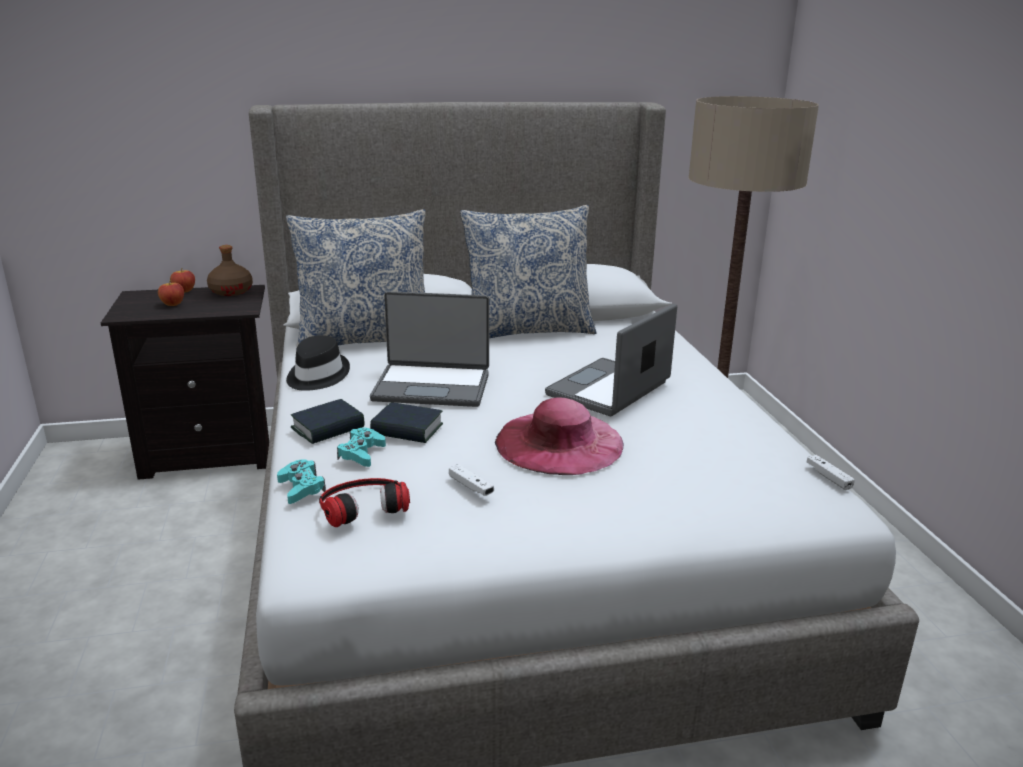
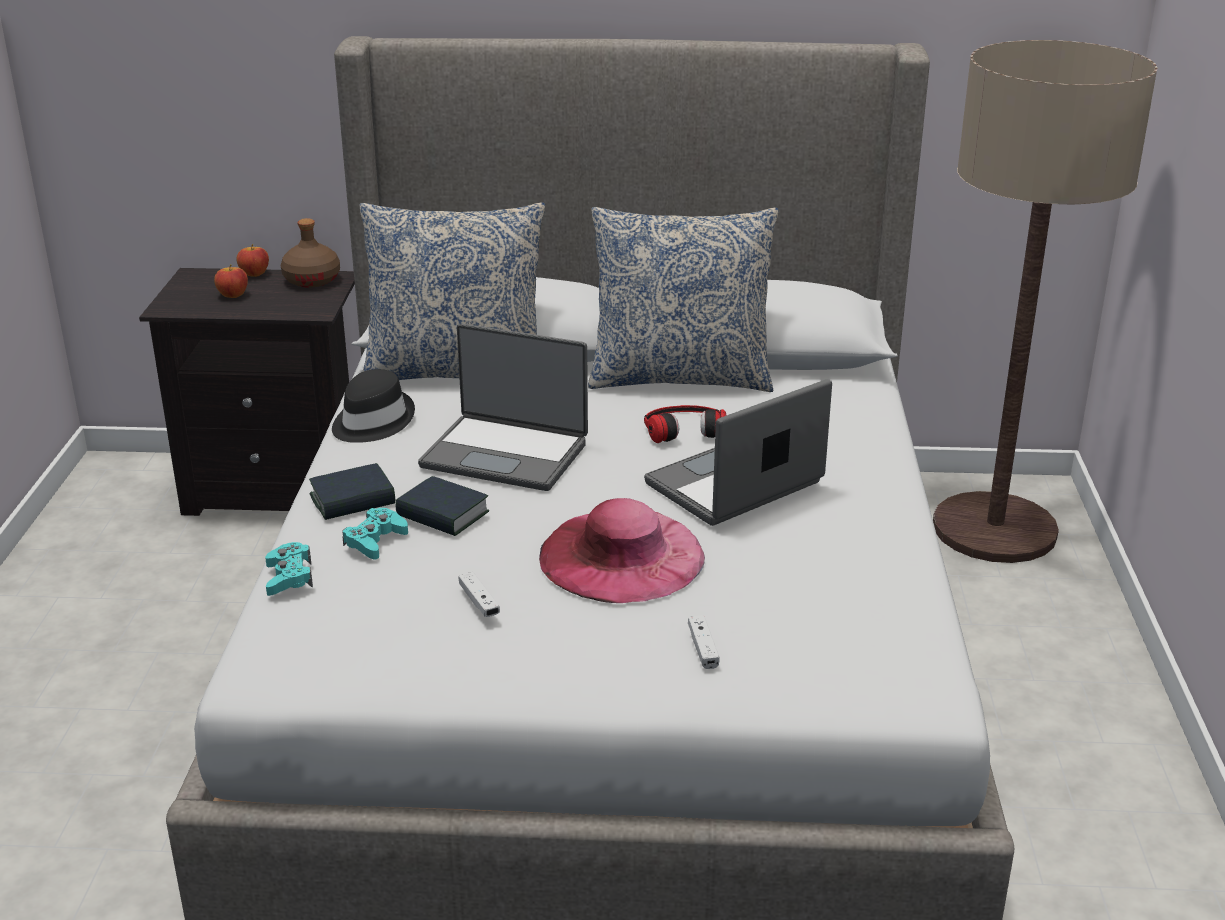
camera: 15 degrees right, 5 degrees up
headphones [319,478,410,527] -> headphones moved to [644,405,727,443]
white game controller [807,455,855,490] -> white game controller moved to [688,615,720,669]

